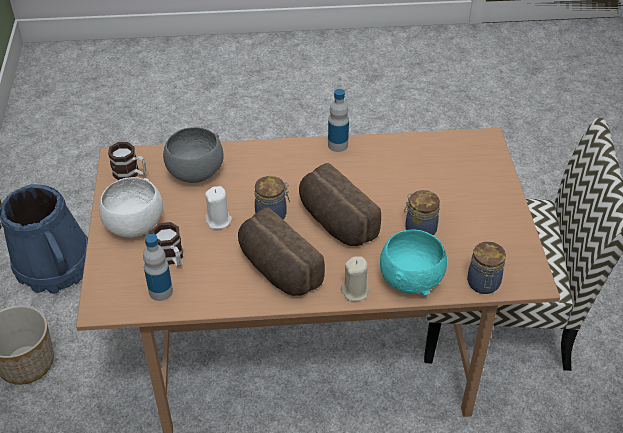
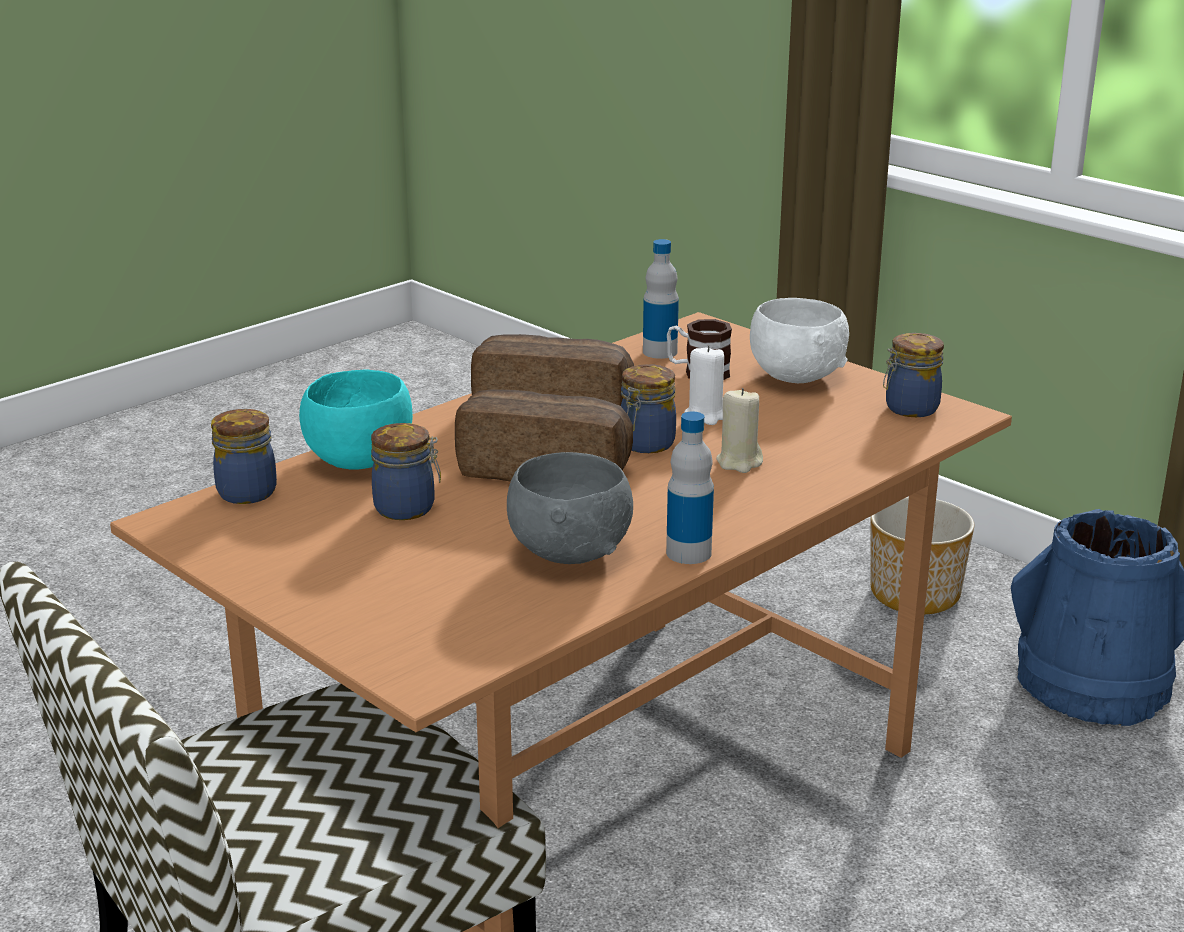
camera: 140 degrees right, 20 degrees down
mug [108,142,146,180] -> jar [883,333,944,417]
grey bowl [163,127,224,183] -> grey bowl moved to [507,452,633,564]
beige candle [341,256,370,301] -> beige candle moved to [716,388,763,473]

